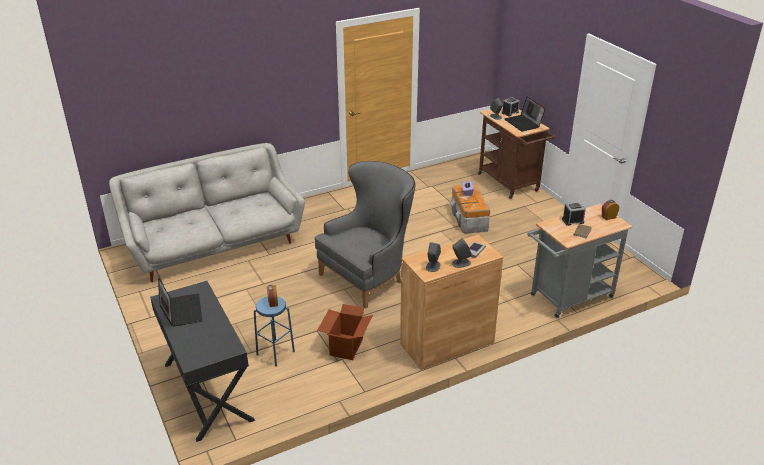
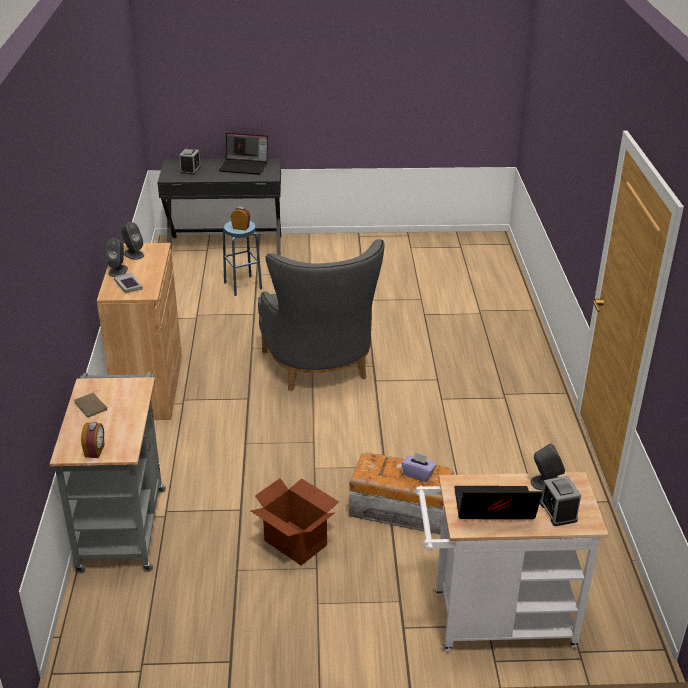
camera: 115 degrees right, 0 degrees up
grey sofa [109,143,305,282] -> none
cardboard box [318,304,373,360] -> cardboard box moved to [251,478,339,565]
brown cart [478,107,555,199] -> white cart [416,472,609,652]
alarm clock [562,202,586,226] -> alarm clock moved to [179,149,201,175]

